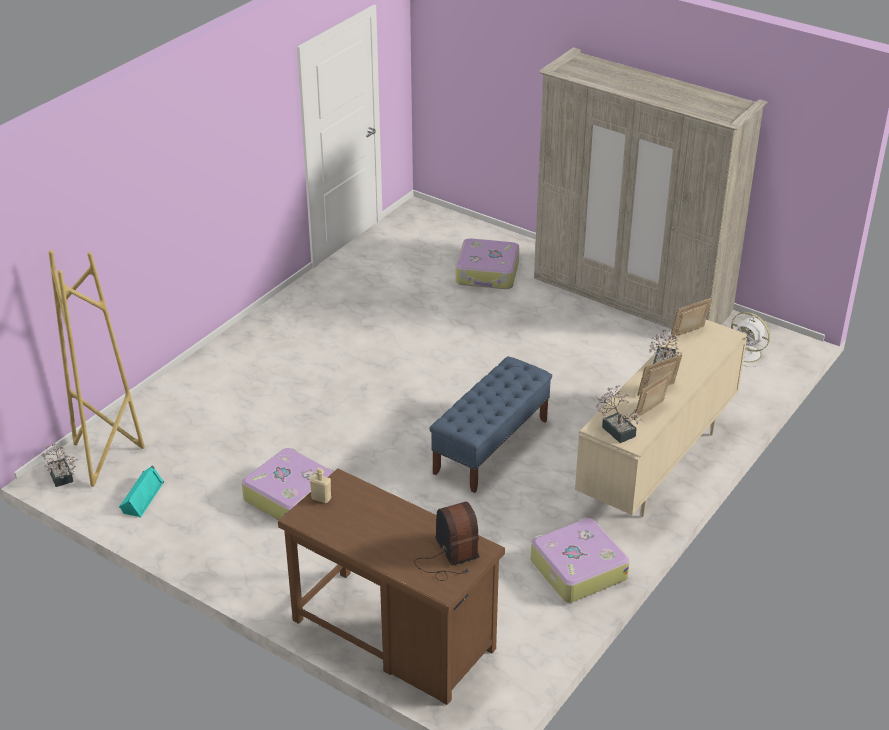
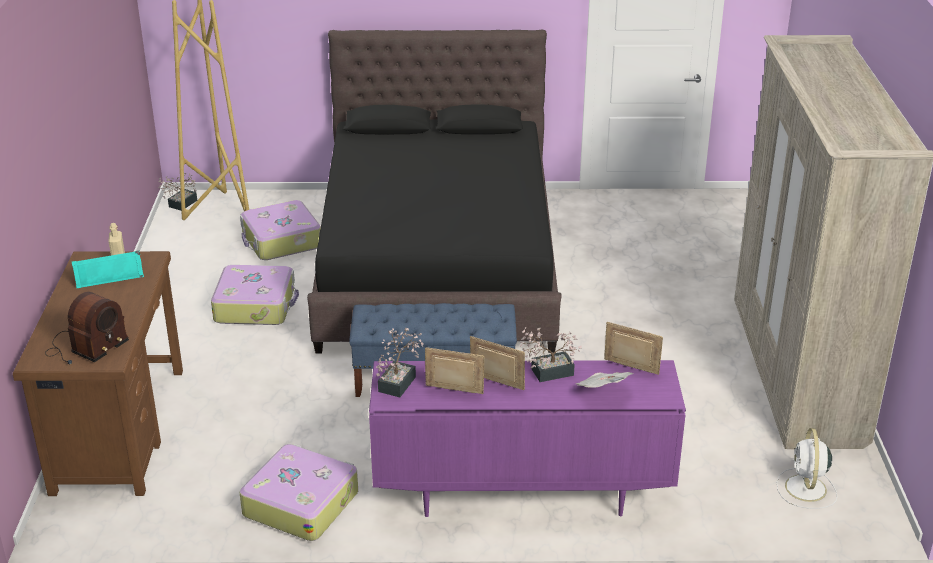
camera: 55 degrees right, 5 degrees down
turquoise speaker [119,465,164,517] -> turquoise speaker moved to [72,251,144,288]
suitcase [456,238,520,289] -> suitcase moved to [240,200,321,260]
beige dresser [575,320,748,517] -> purple dresser [369,360,686,517]
none -> black bed [307,29,562,353]
none -> newspaper [576,372,634,388]

